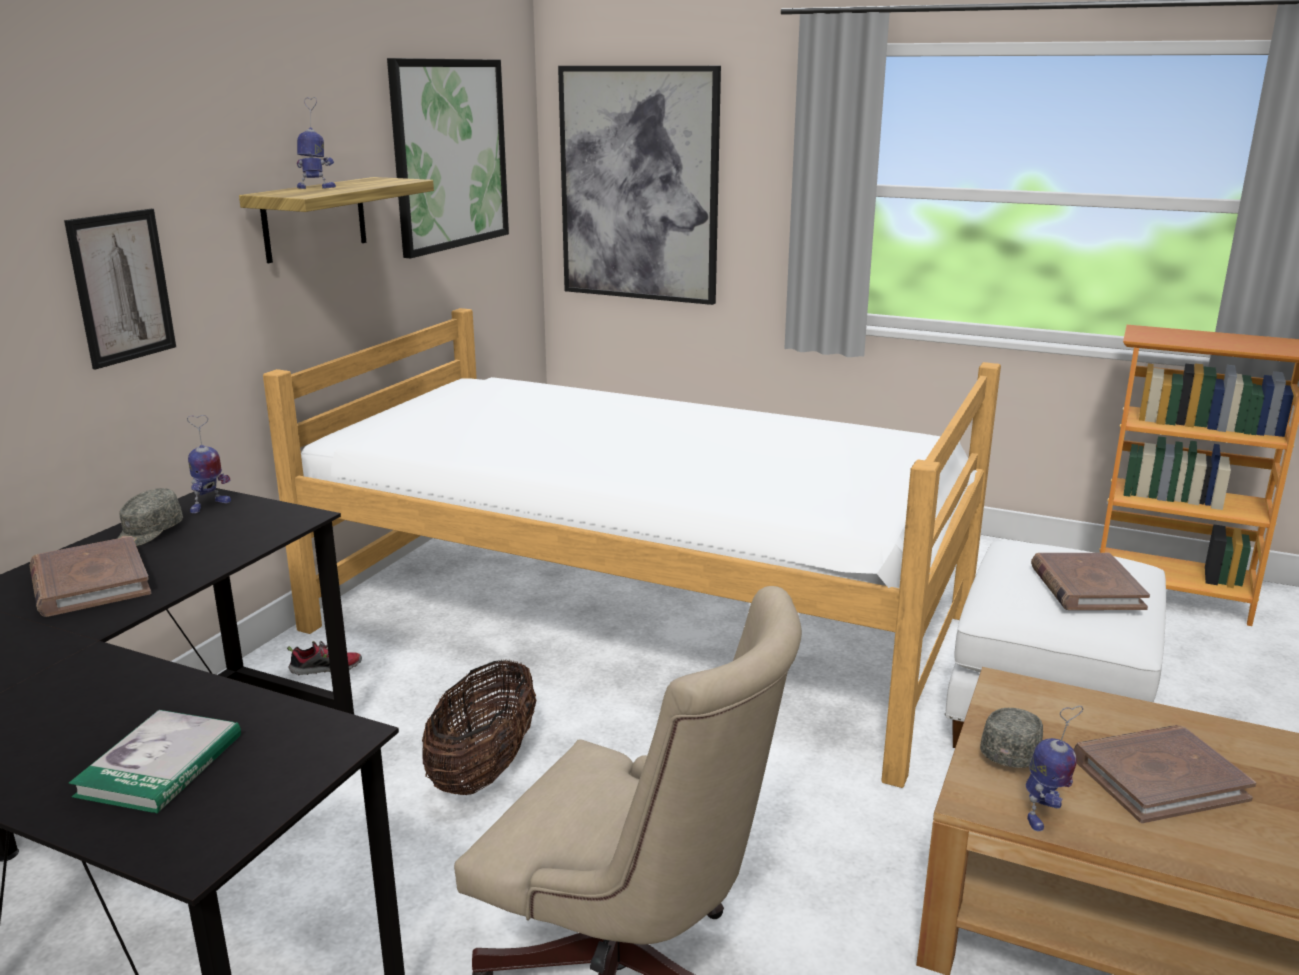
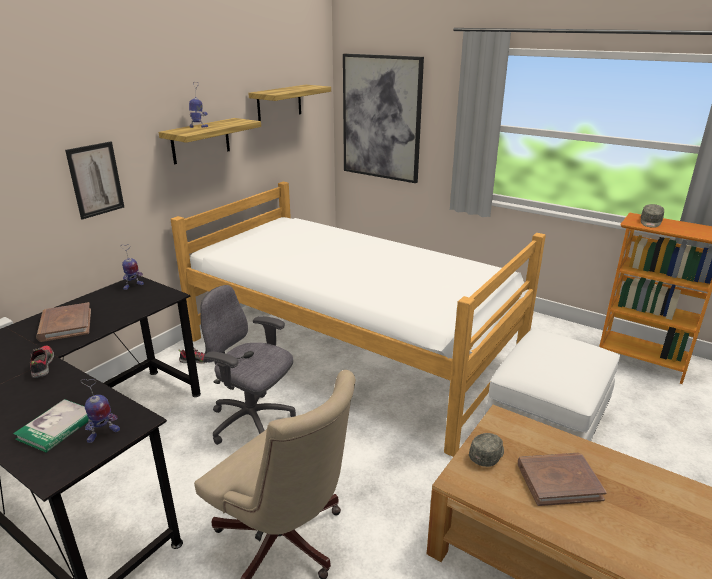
camera: 10 degrees right, 5 degrees up
grey cap [117,488,183,546] -> grey cap moved to [641,204,664,228]
picture [387,58,509,258] -> shelf [248,85,331,121]
basket [422,660,536,795] -> grey office chair [200,285,296,445]
toy robot [1026,706,1083,831] -> toy robot moved to [81,379,120,443]
brown book [1031,553,1150,610] -> none
none -> shoe [30,345,54,378]

